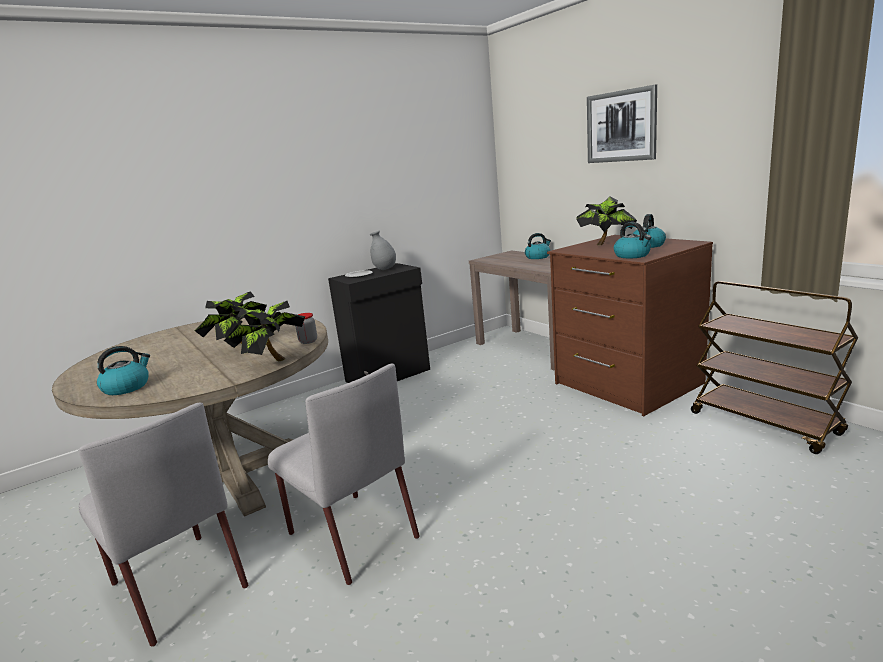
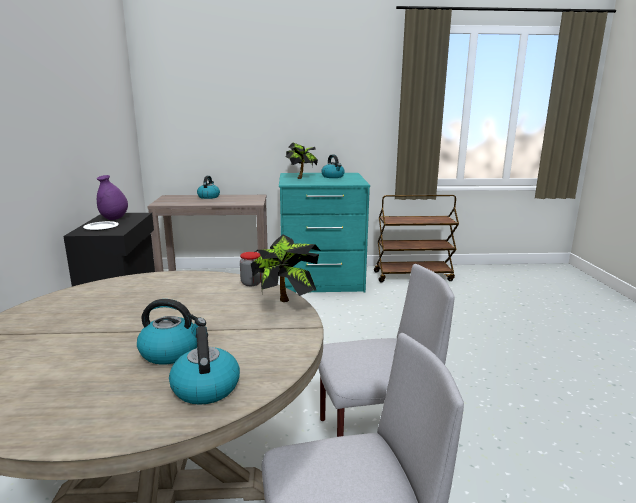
camera: 60 degrees left, 0 degrees up
potted plant [194,291,268,344] -> none
grey vase [370,231,396,270] -> purple vase [97,175,128,220]
brown dresser [547,235,713,416] -> turquoise dresser [279,173,370,293]
picture [587,84,657,163] -> none
kettle [614,222,651,258] -> kettle moved to [137,299,206,365]

